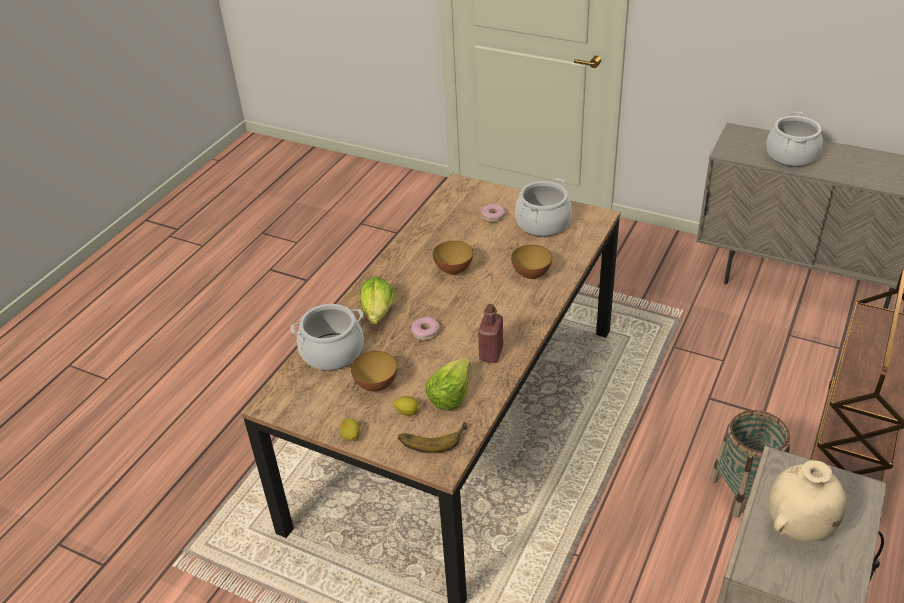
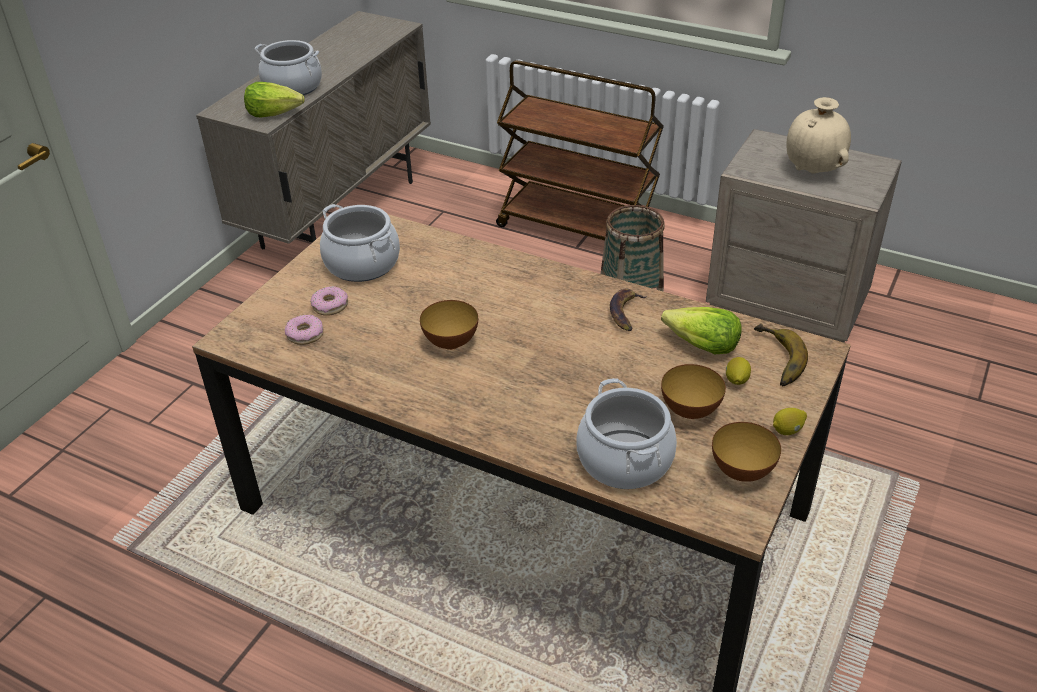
camera: 90 degrees left, 0 degrees up
lettuce [360,277,395,325] -> lettuce moved to [244,82,305,117]
donut [411,317,440,341] -> donut moved to [285,315,323,345]
red bottle [478,304,503,363] -> banana [610,289,647,331]
bowl [511,245,552,279] -> bowl moved to [712,422,781,482]

